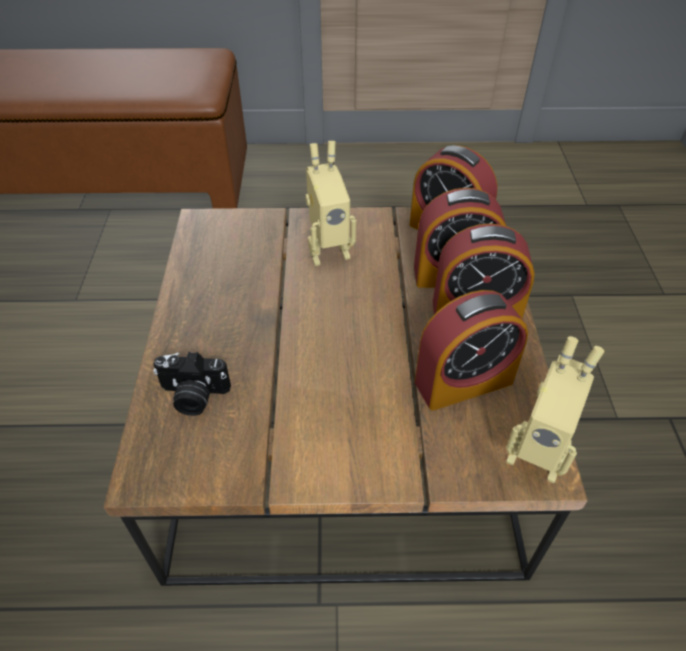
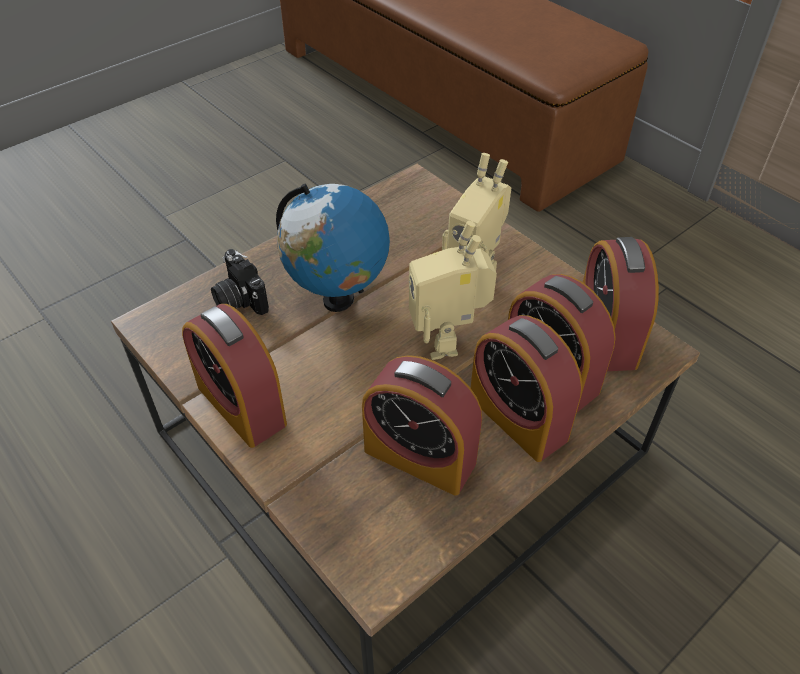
camera: 50 degrees right, 0 degrees up
toy robot [506,336,605,483] -> toy robot moved to [409,221,497,360]
none -> alarm clock [182,304,287,448]
none -> globe [276,184,390,312]

